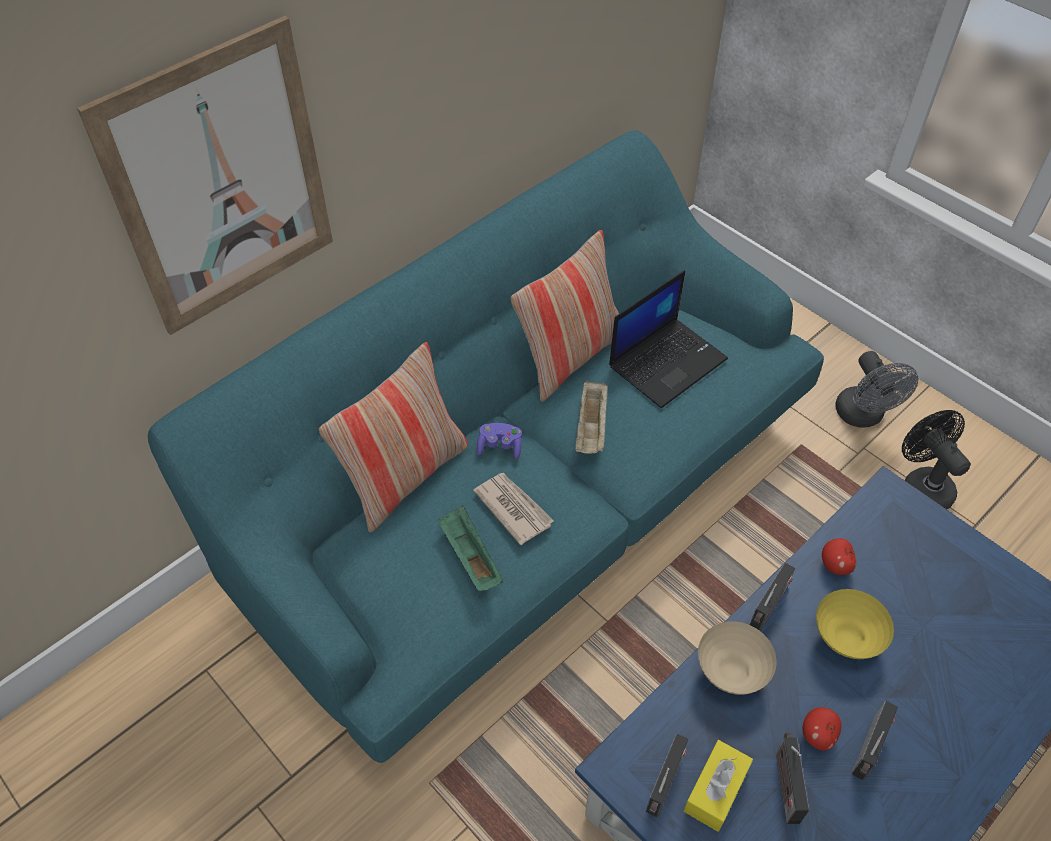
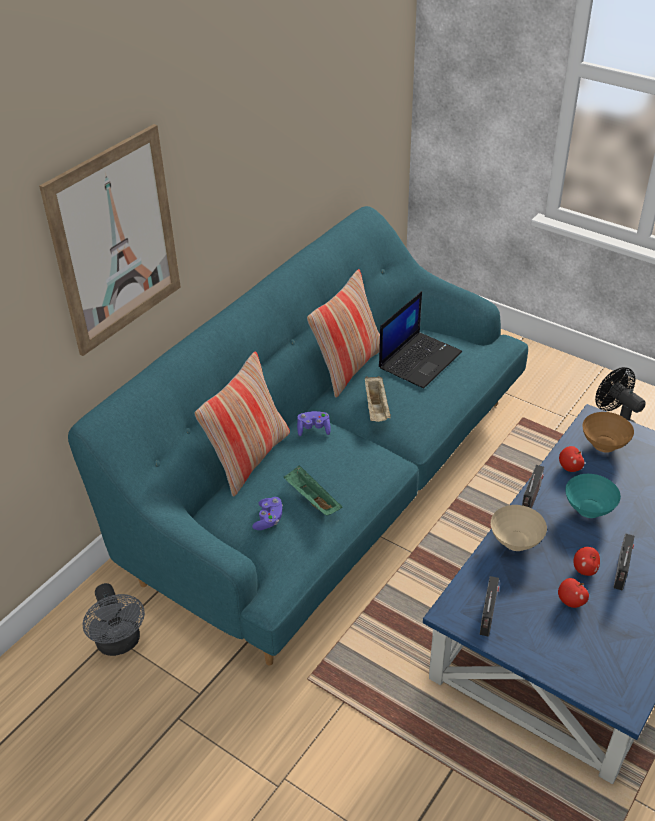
camera: 10 degrees left, 10 degrees down
newspaper [473,473,554,545] -> none
yellow tissue box [684,740,753,832] -> none
radio [776,733,809,824] -> apple [558,578,589,608]
yellow bowl [816,589,894,659] -> turquoise bowl [565,474,621,518]
grey fan [835,351,918,428] -> grey fan moved to [83,583,145,656]
none -> purple game controller [252,497,283,530]
none -> brown bowl [582,412,634,453]

